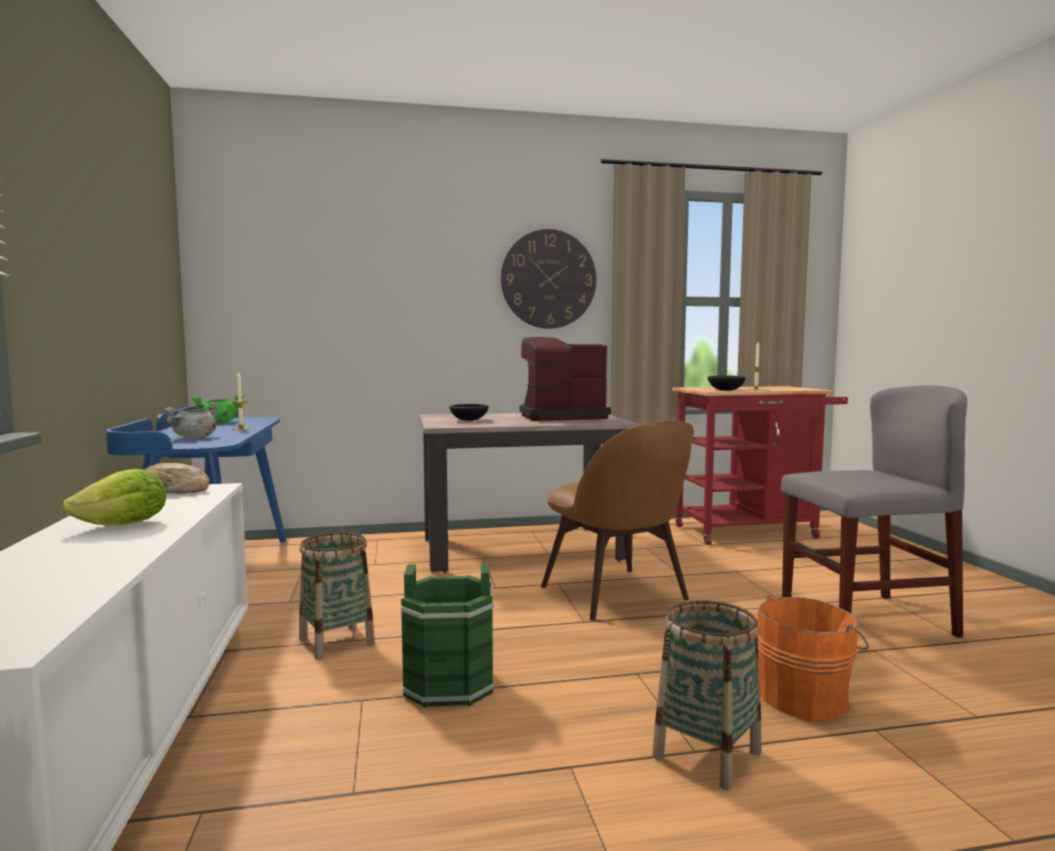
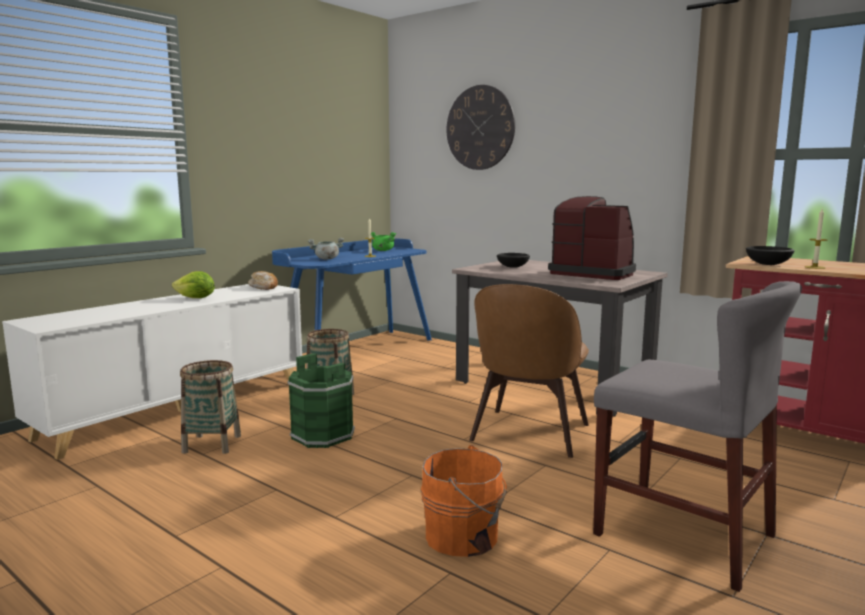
camera: 50 degrees right, 5 degrees up
wall clock [501,229,596,329] -> wall clock moved to [447,85,515,170]
basket [652,600,762,790] -> basket moved to [180,360,241,454]

